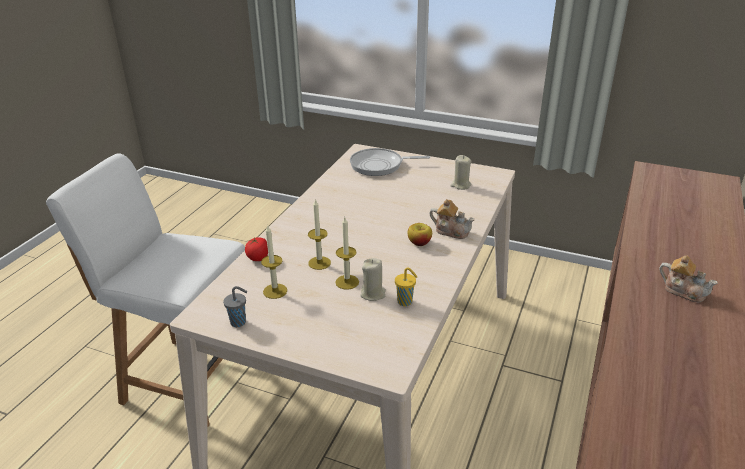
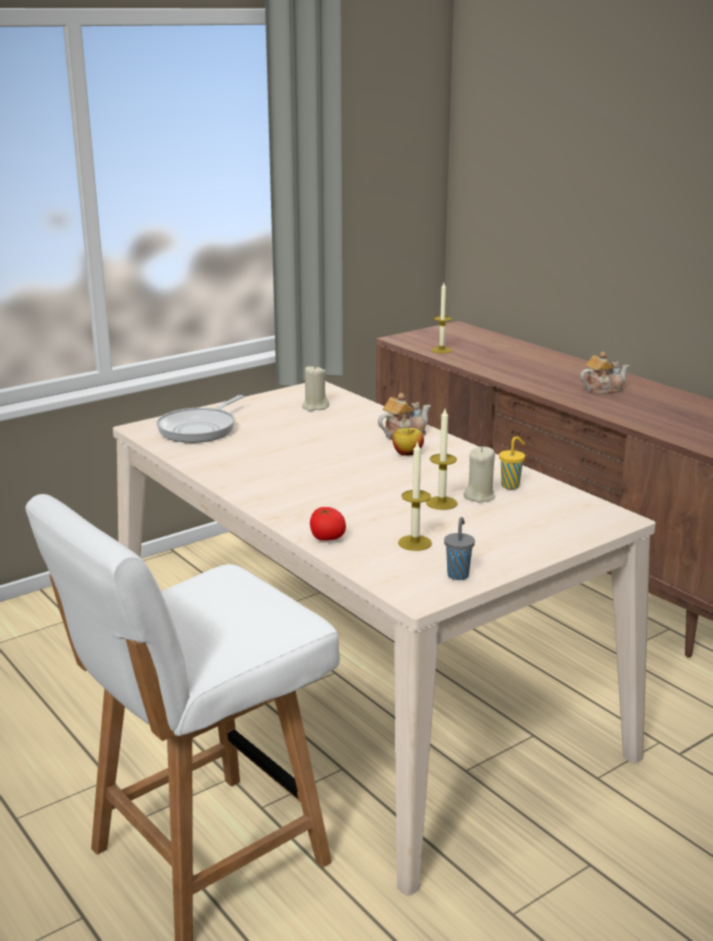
camera: 60 degrees left, 10 degrees down
candle [308,199,331,270] -> candle moved to [431,283,452,354]

